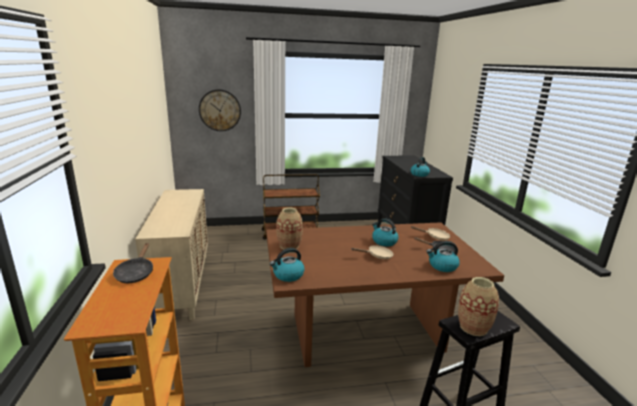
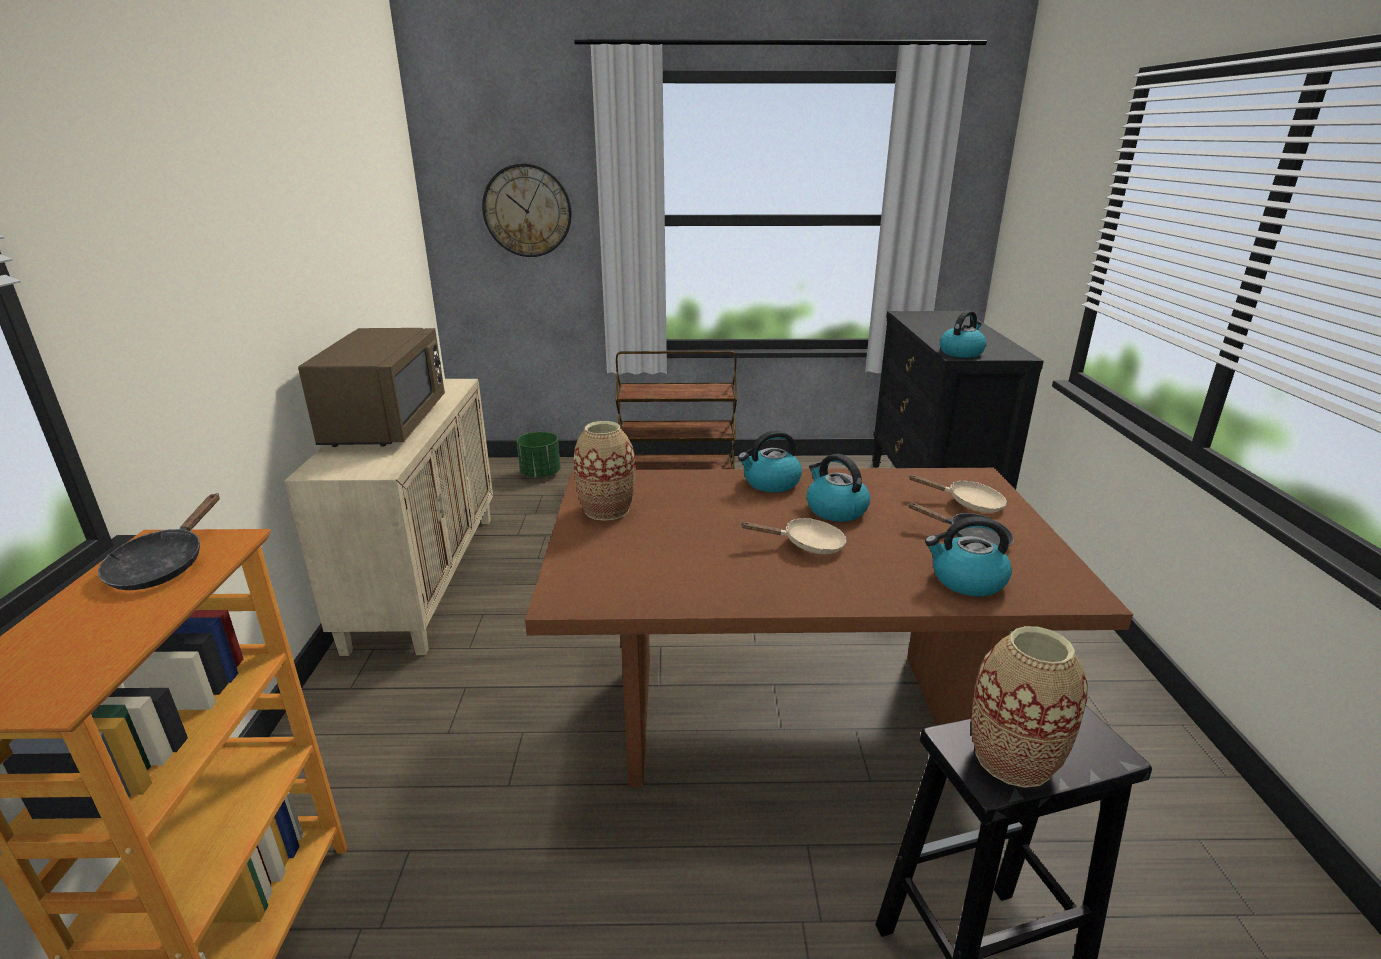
camera: 10 degrees right, 5 degrees up
kettle [270,248,305,282] -> kettle moved to [738,430,802,492]
none -> brown microwave [298,328,445,447]
none -> green planter [517,432,560,478]

